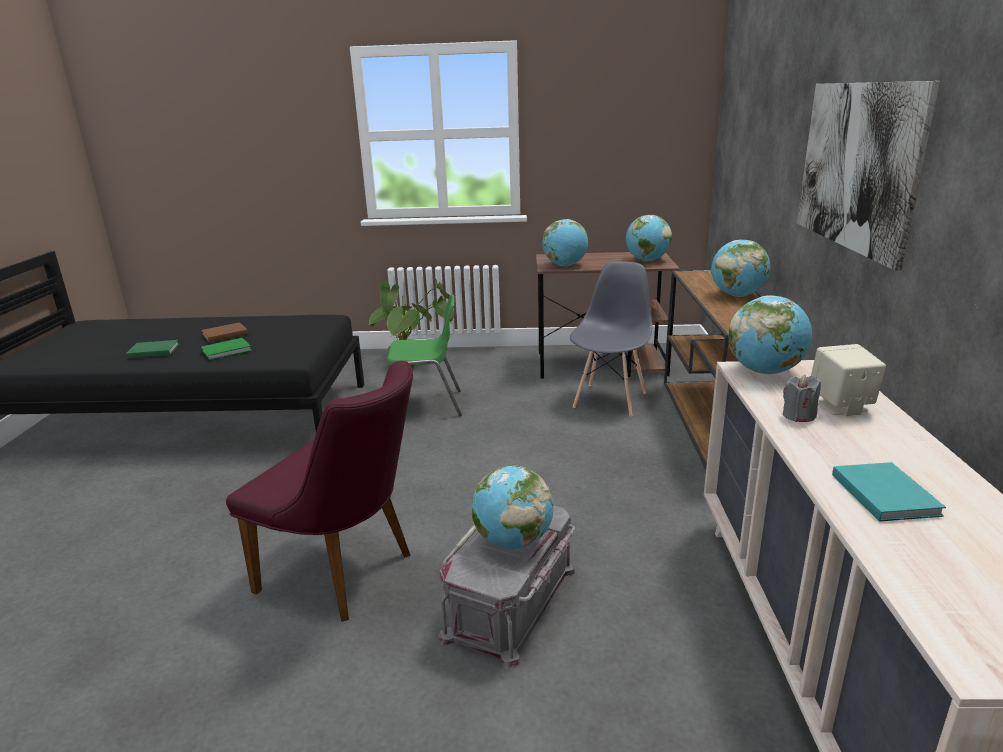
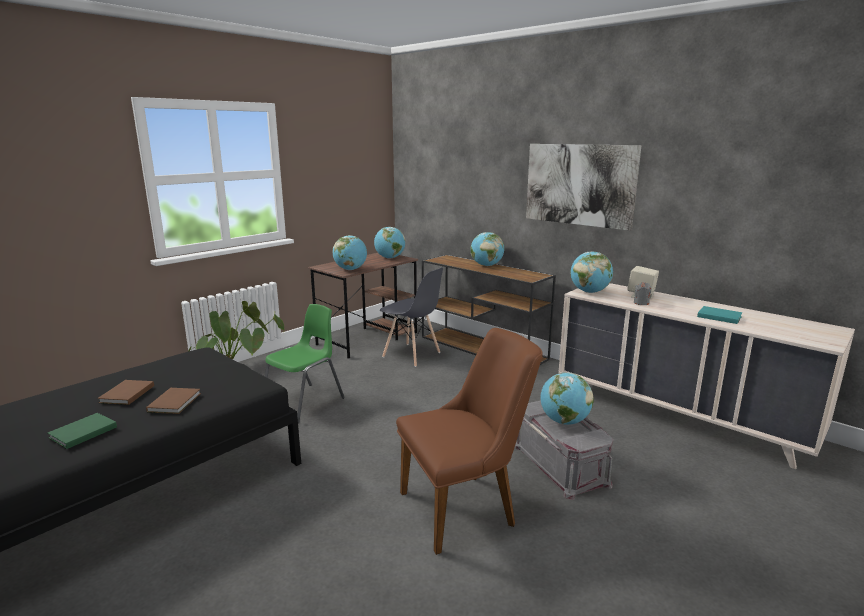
camera: 50 degrees left, 5 degrees down
green book [201,338,252,360] -> brown book [146,388,201,414]
purple chair [226,361,413,622] -> brown chair [396,328,543,555]
grey chair [570,261,652,417] -> grey chair turned 150 degrees clockwise [380,268,443,367]

